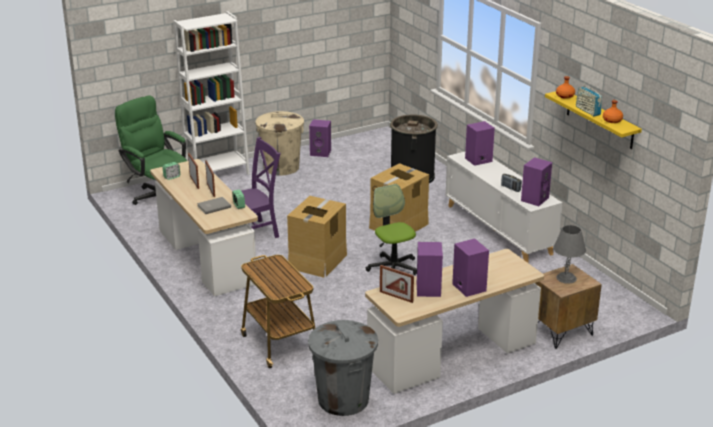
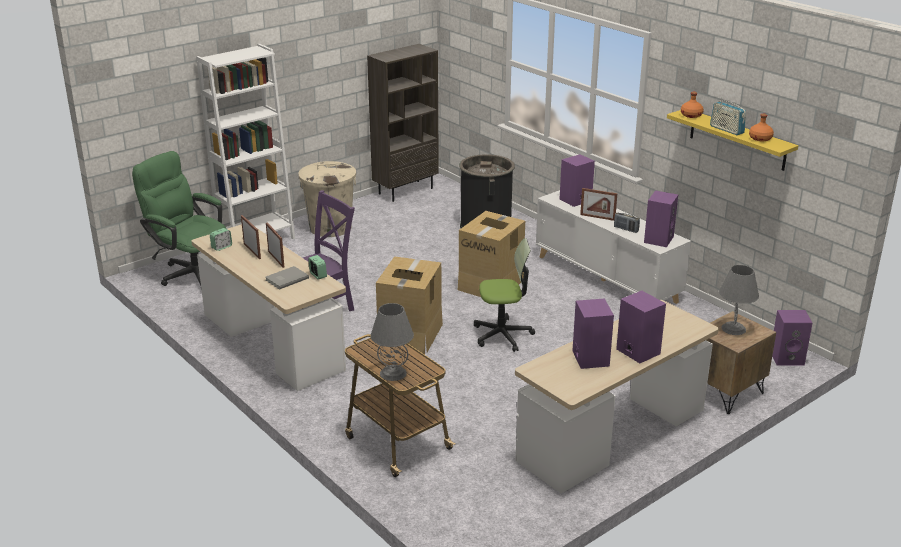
camera: 10 degrees left, 0 degrees up
grey trash can [308,320,378,416] -> none
purple speaker [309,119,331,157] -> purple speaker moved to [772,310,812,366]
office chair [366,184,417,275] -> office chair turned 120 degrees clockwise [474,238,535,352]
picture frame [380,265,414,303] -> picture frame moved to [580,188,617,221]
none -> brown bookcase [367,44,439,202]
none -> grey table lamp [370,303,414,381]

